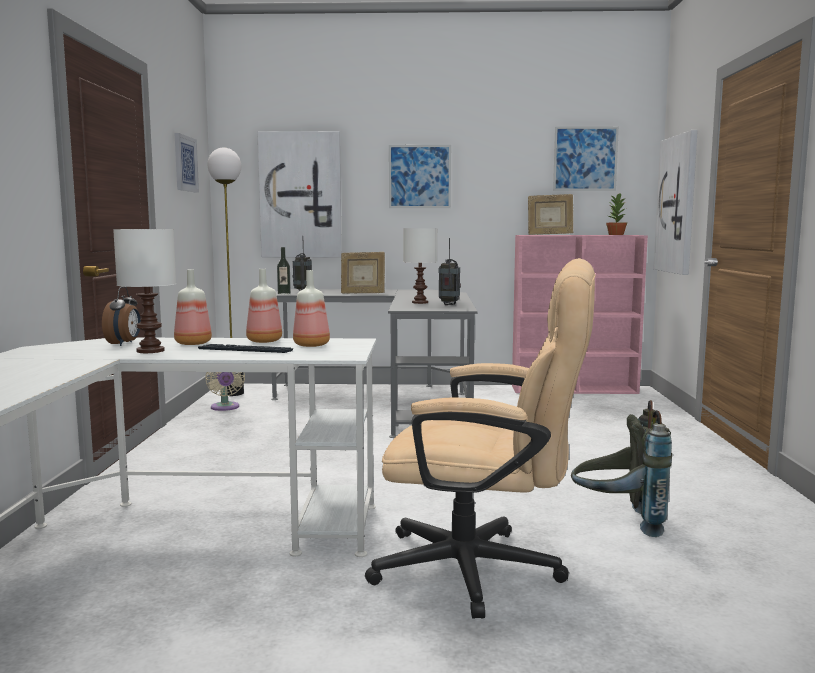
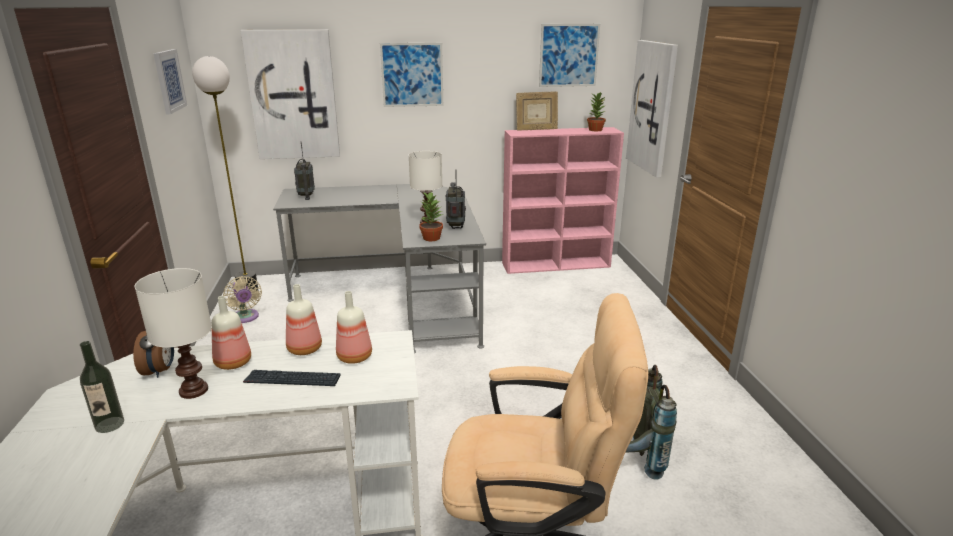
camera: 10 degrees left, 15 degrees up
bottle [277,247,291,295] -> bottle moved to [80,341,124,433]
picture frame [341,252,385,293] -> none
none -> potted plant [420,192,443,241]

